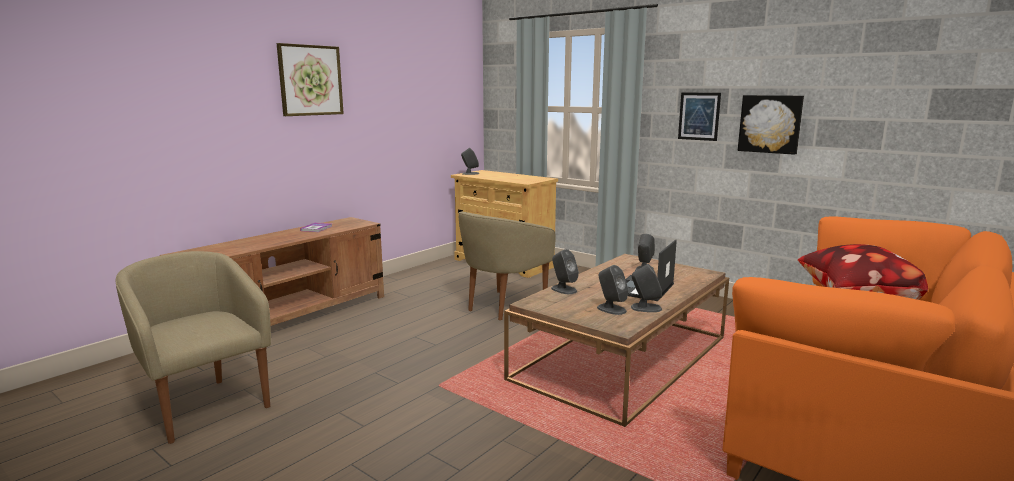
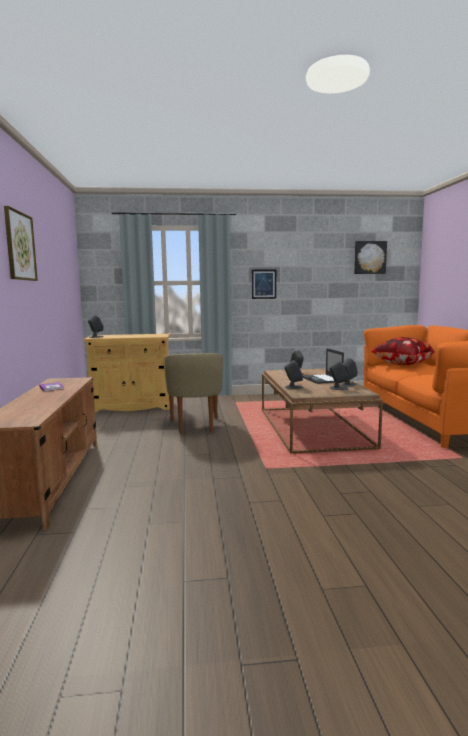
camera: 45 degrees left, 5 degrees down
beige armchair [115,251,271,444] -> none
picture [738,95,804,155] -> picture moved to [354,241,387,274]

